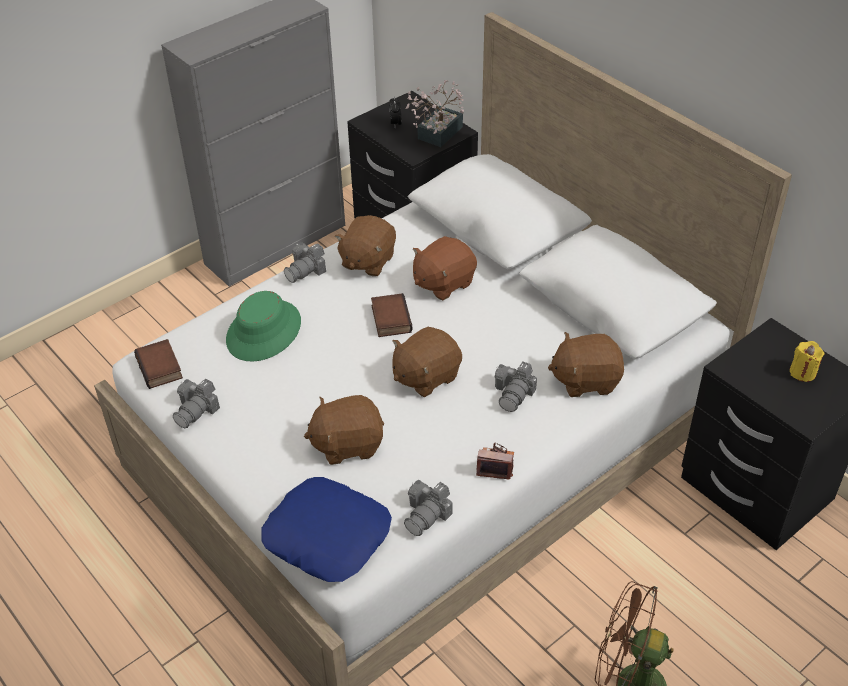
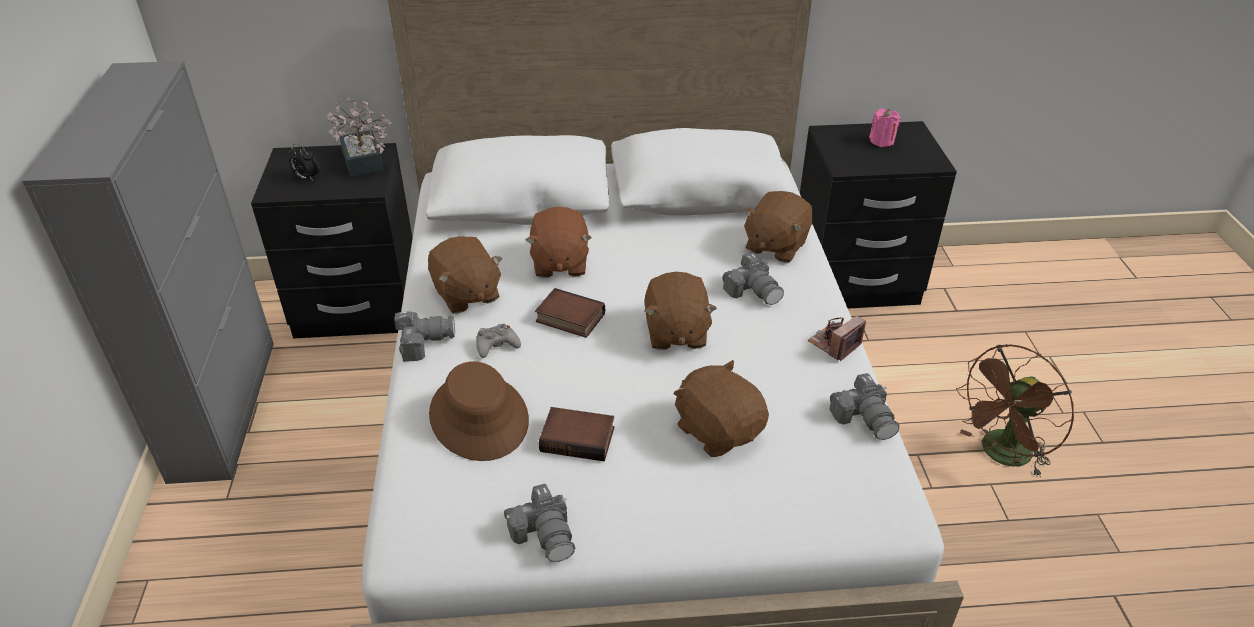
camera: 55 degrees left, 5 degrees down
book [134,339,183,389] -> book moved to [539,407,614,461]
green hat [226,291,301,362] -> brown hat [429,361,529,461]
blue pillow [261,477,392,582] -> none
camera [284,242,326,283] -> camera turned 90 degrees counterclockwise [394,310,455,362]
brown plush toy [304,395,384,465] -> brown plush toy turned 120 degrees clockwise [674,360,769,457]
yellow candle [790,341,824,382] -> pink candle [869,109,901,147]
none -> grey game controller [476,324,521,358]

